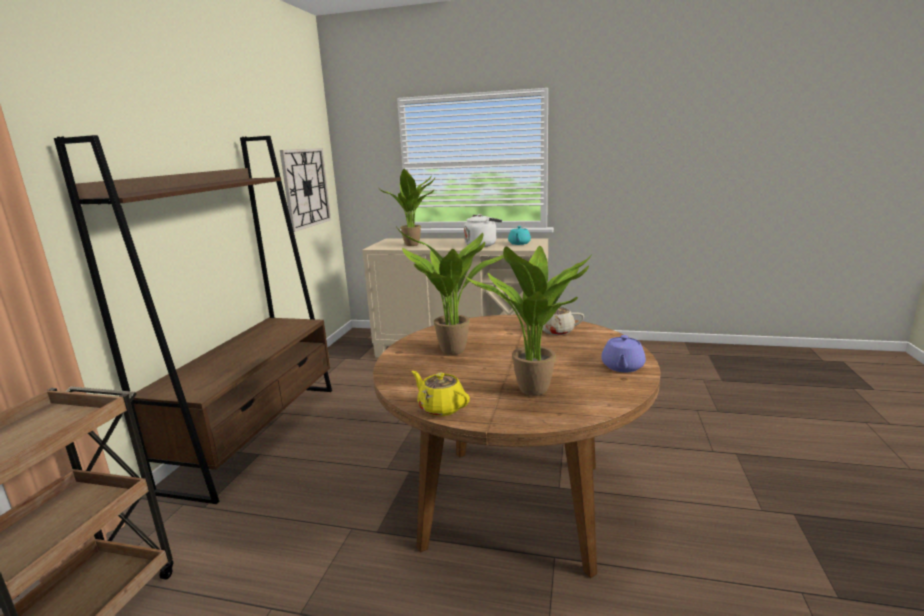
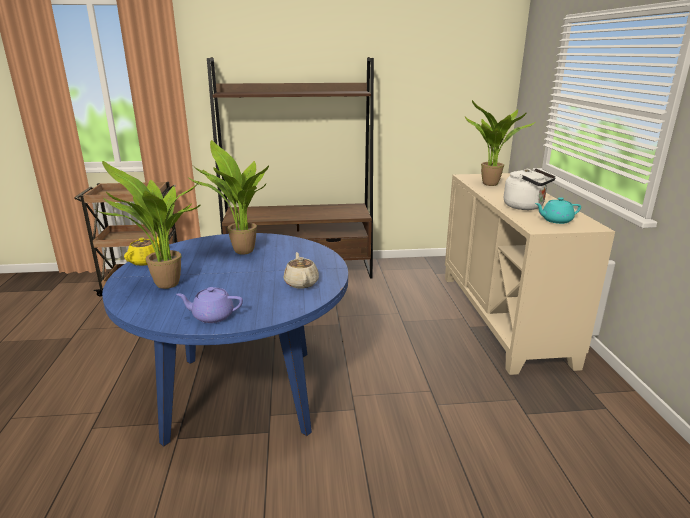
camera: 70 degrees right, 5 degrees up
wall clock [280,148,331,232] -> none
brown dining table [373,315,661,578] -> blue dining table [102,233,348,447]

